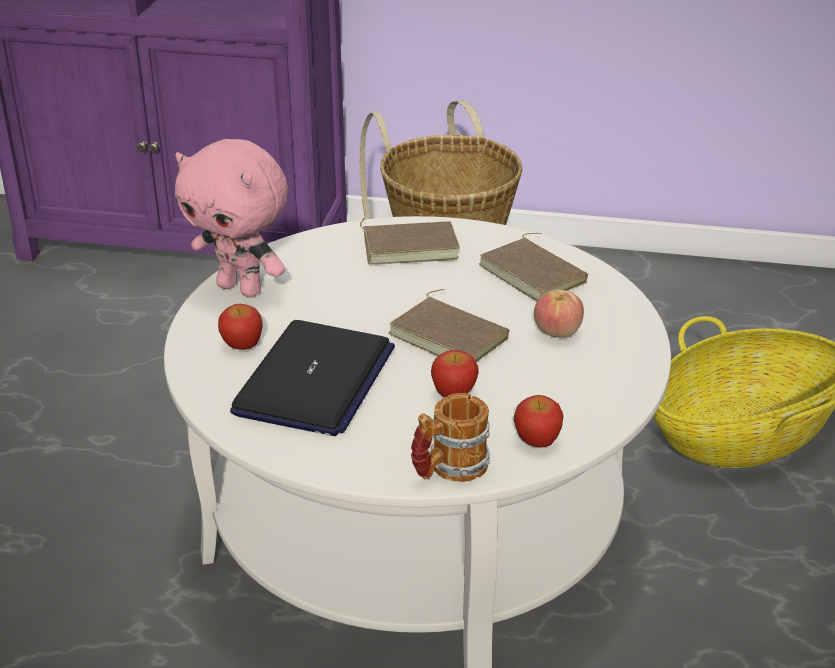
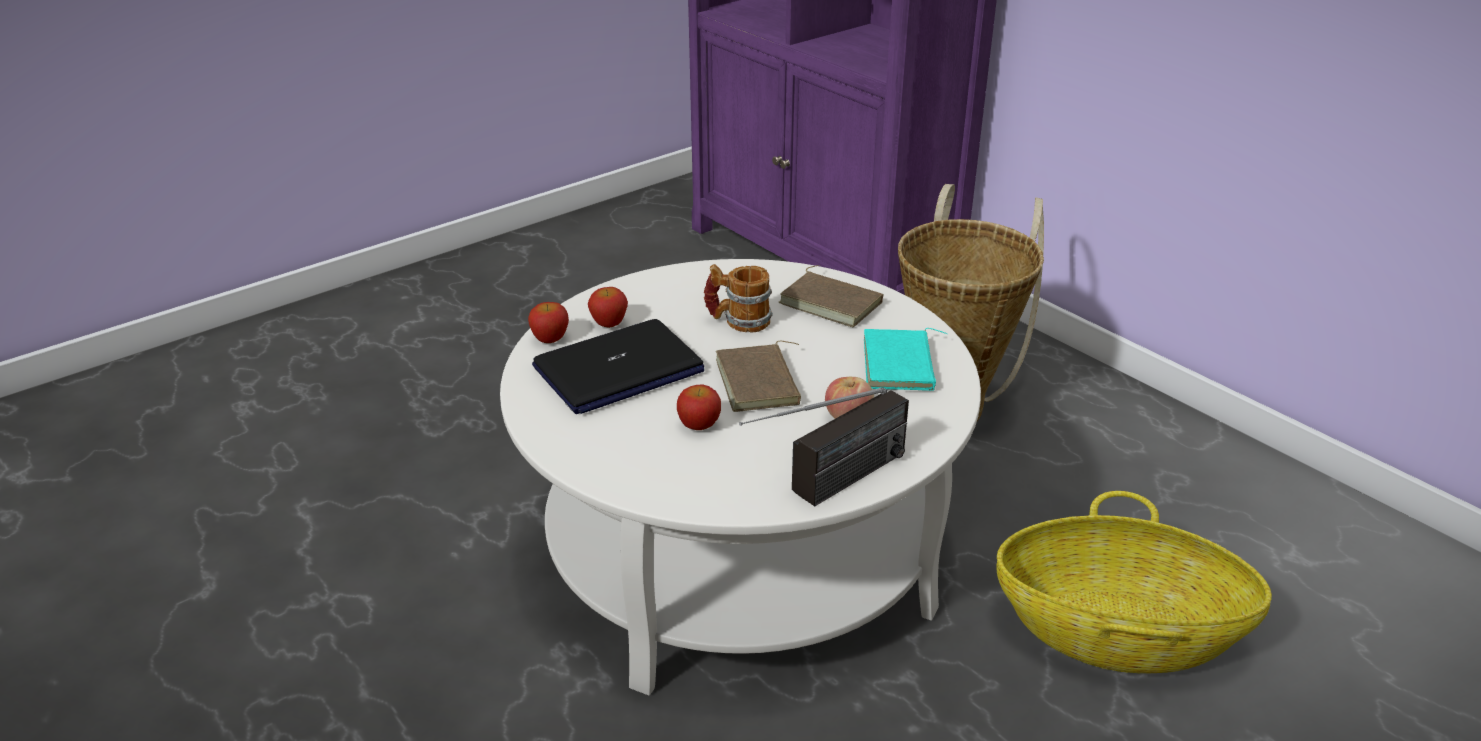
camera: 40 degrees right, 0 degrees up
pink plush toy [175,139,288,298] -> none
mug [411,393,490,482] -> mug moved to [704,264,773,333]
brown book [479,233,588,301] -> turquoise book [864,328,947,391]
apple [514,395,563,447] -> apple moved to [528,302,569,343]
none -> radio [739,387,909,506]

